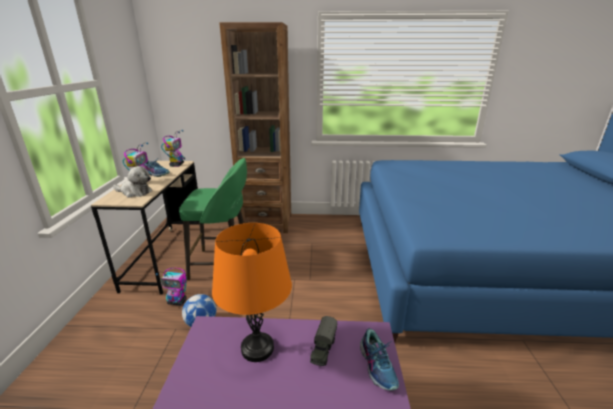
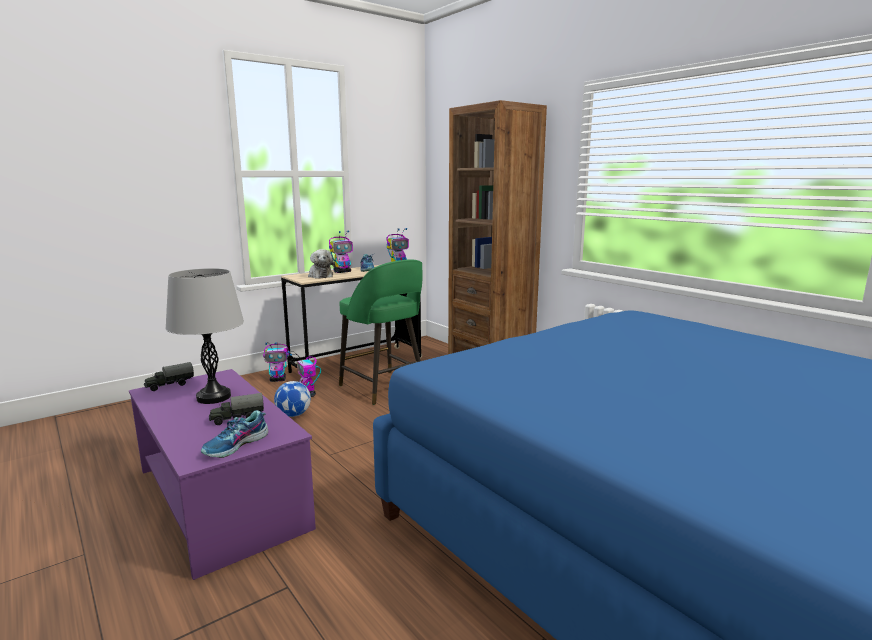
camera: 50 degrees right, 10 degrees down
orange table lamp [212,223,292,362] -> grey table lamp [165,268,244,404]
none -> toy truck [144,362,194,391]
none -> toy robot [263,342,289,382]

